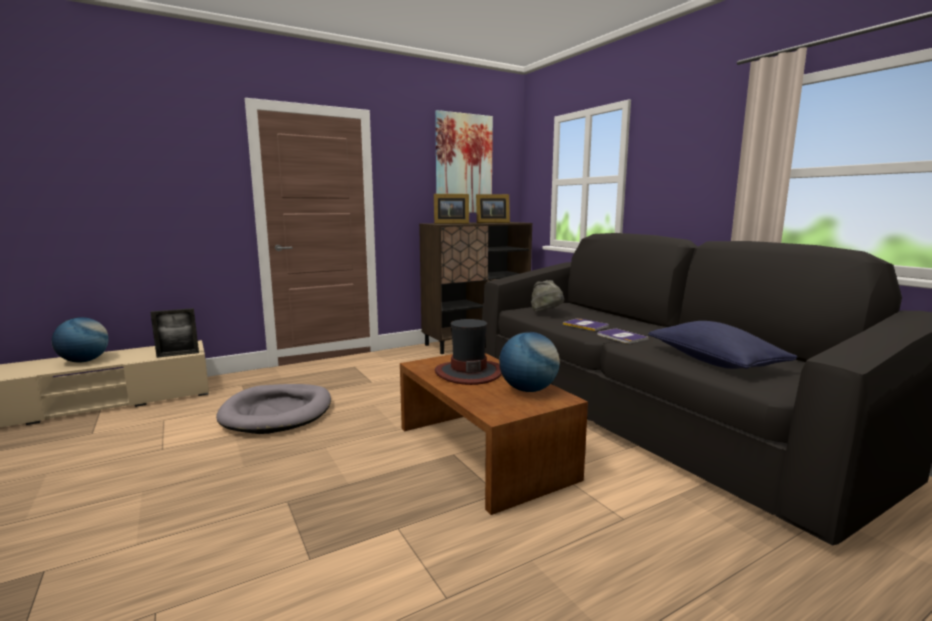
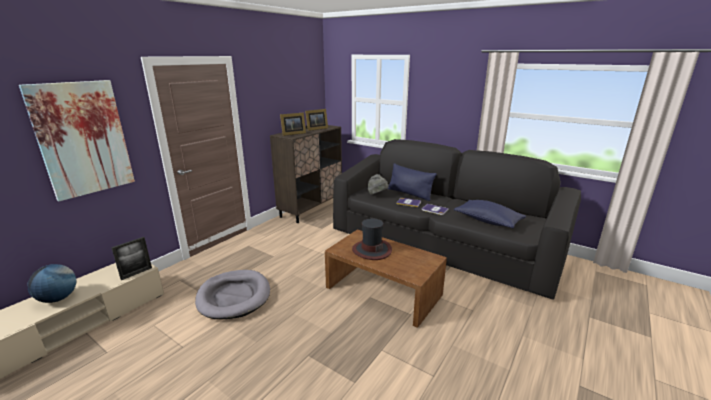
camera: 25 degrees left, 10 degrees up
picture [435,110,493,213] -> picture moved to [19,80,135,201]
globe [499,332,560,392] -> none
none -> blue pillow [388,163,437,201]

